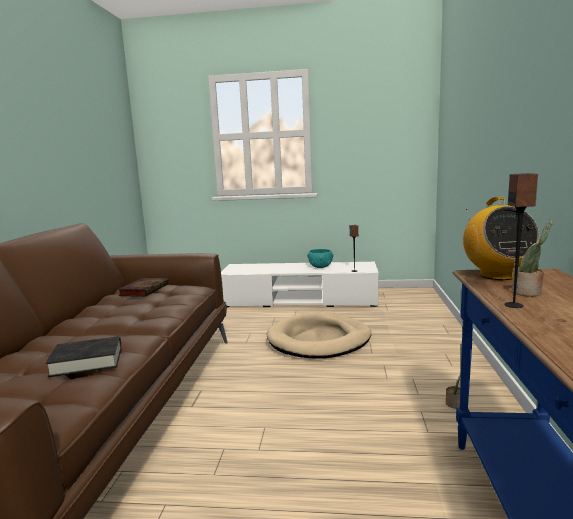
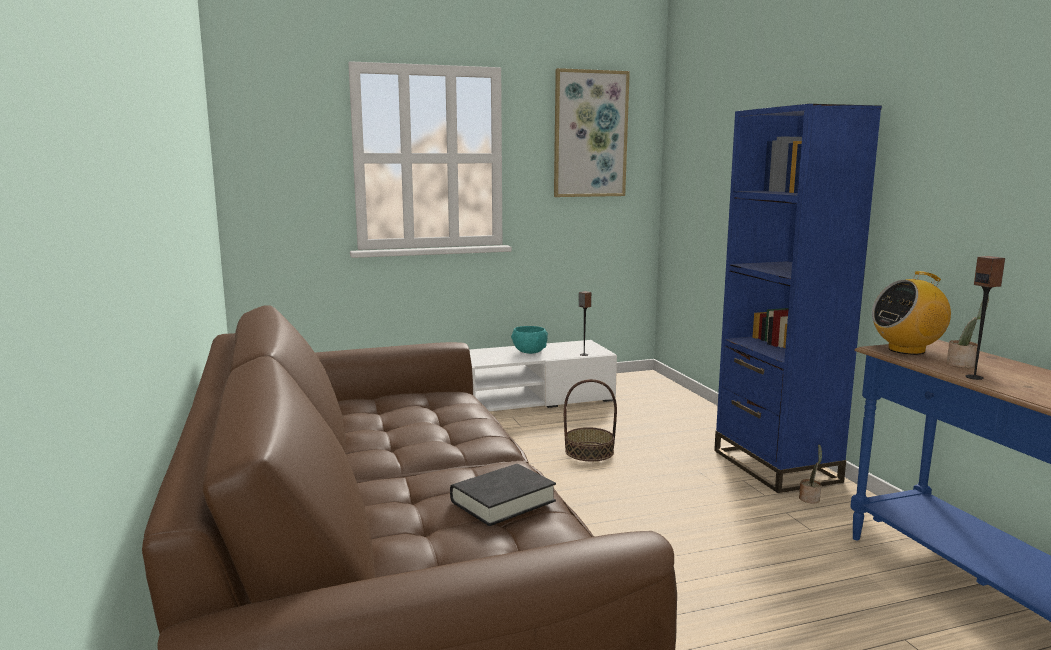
camera: 25 degrees left, 0 degrees up
book [118,278,169,296] -> none
beige dog bed [267,312,372,359] -> basket [564,379,617,461]
radio [463,197,540,280] -> radio turned 105 degrees clockwise [872,271,951,355]
none -> picture [554,68,630,197]
none -> blue bookcase [714,104,882,493]

